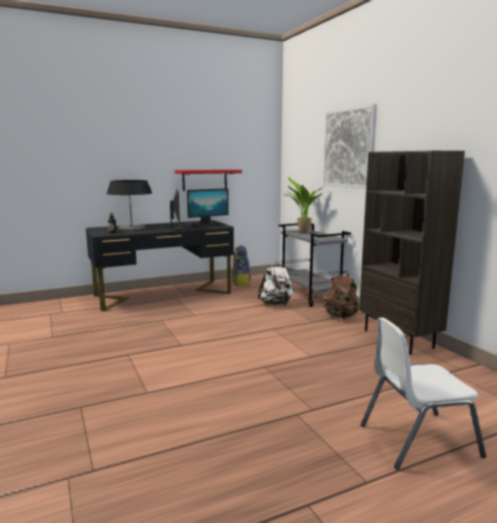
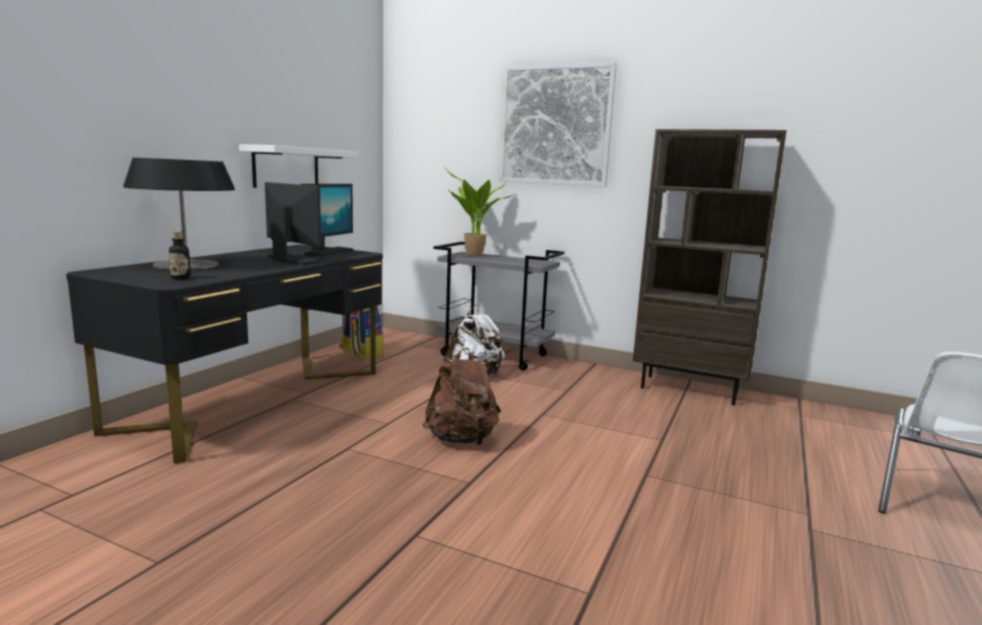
camera: 40 degrees left, 0 degrees up
red shelf [175,169,242,191] -> white shelf [239,144,358,188]
brown backpack [324,271,359,319] -> brown backpack moved to [422,348,501,445]

